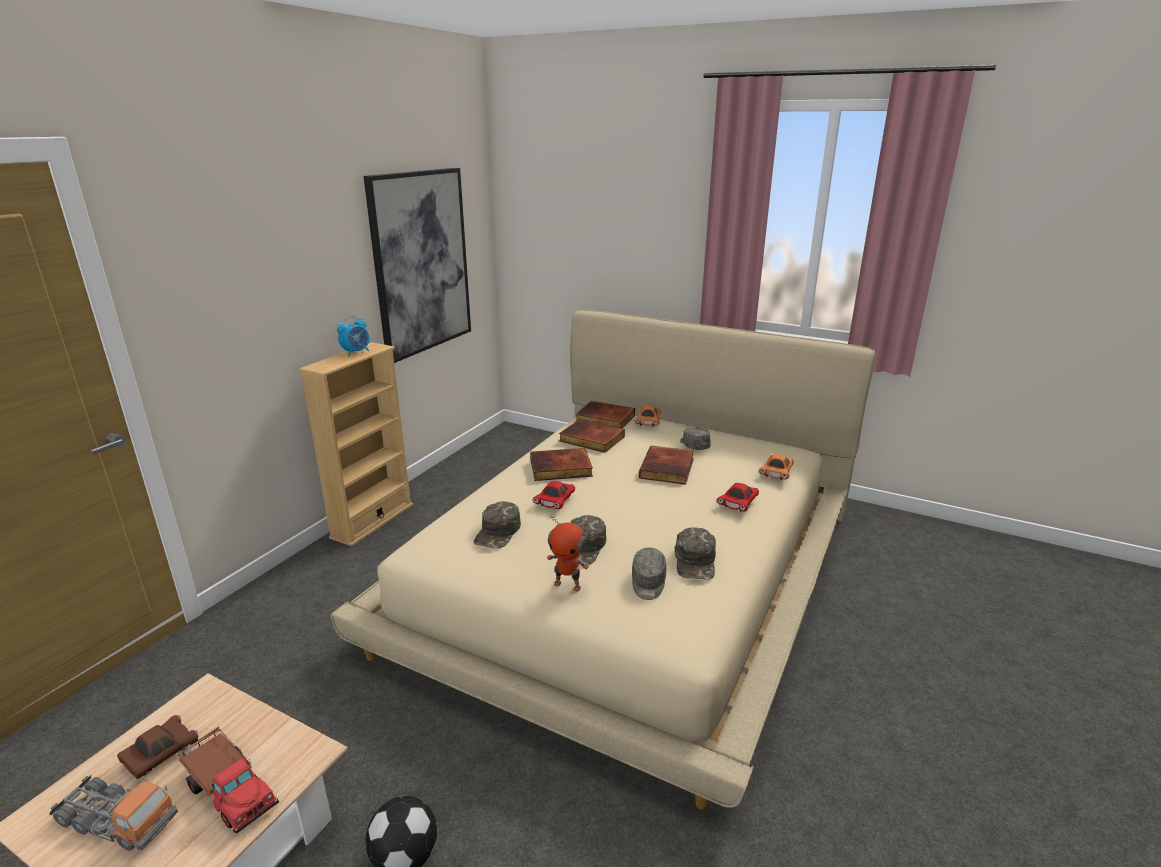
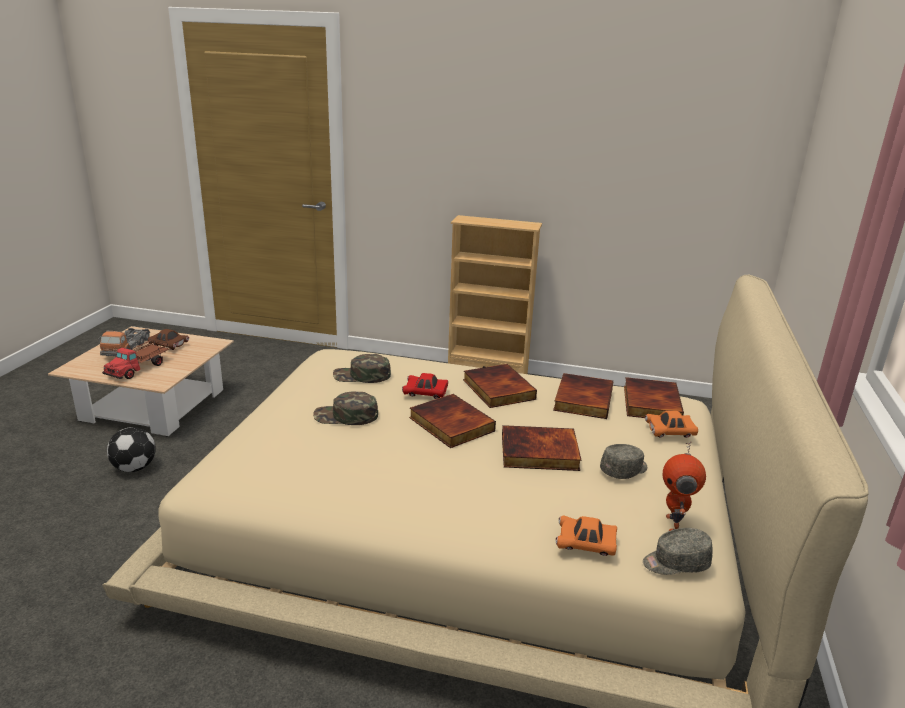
camera: 75 degrees right, 0 degrees up
alarm clock [337,316,369,356] -> none
picture [364,168,471,363] -> none
toy robot [547,514,589,592] -> toy robot moved to [663,442,706,531]
grey cap [632,548,667,600] -> grey cap moved to [643,528,712,575]
green cap [675,527,716,579] -> none
red toy car [717,483,759,512] -> none
none -> book [409,394,496,448]

